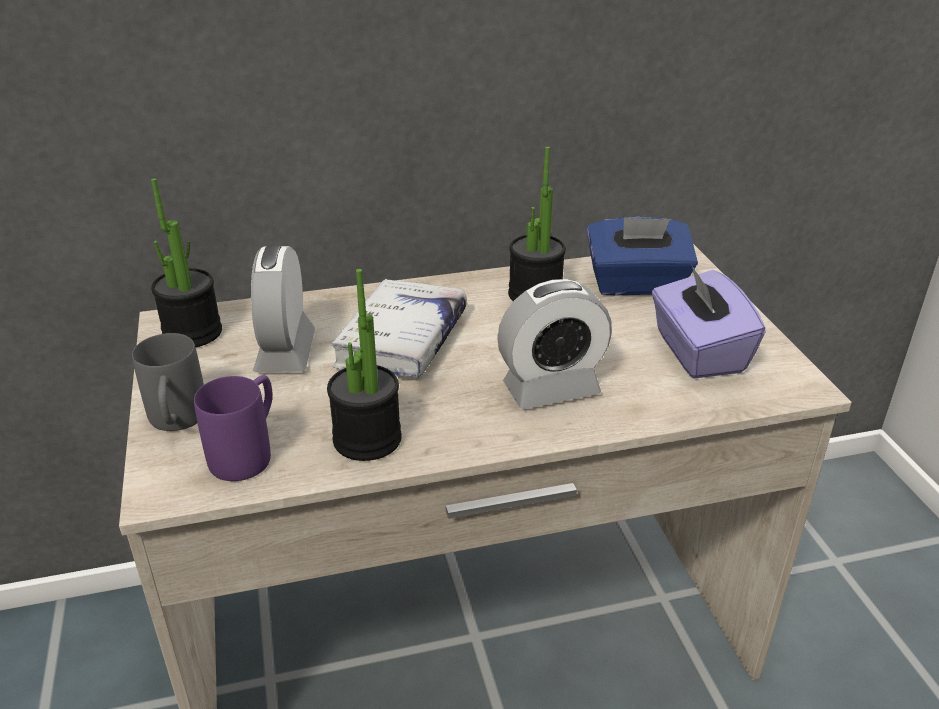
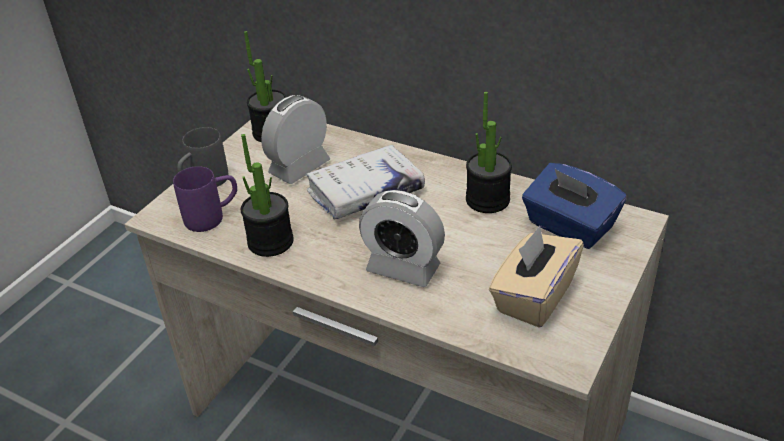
camera: 45 degrees right, 5 degrees up
purple tissue box [652,264,766,378] -> beige tissue box [489,226,584,328]

